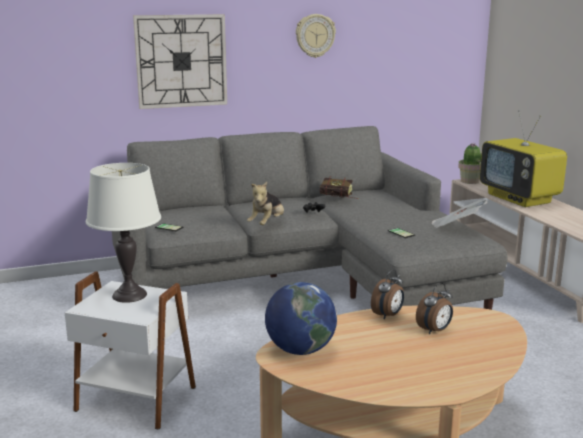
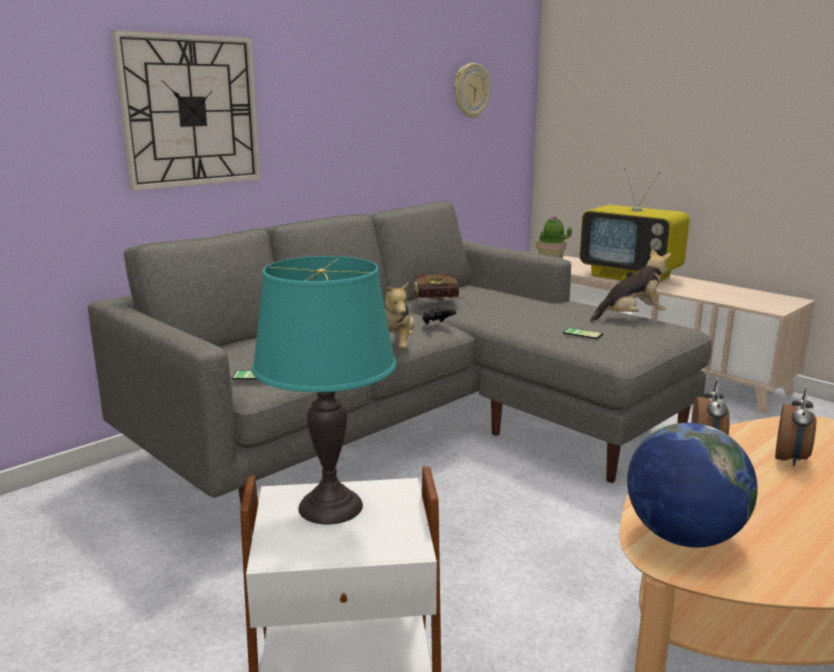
camera: 25 degrees left, 0 degrees up
white table lamp [86,163,161,303] -> turquoise table lamp [252,256,396,524]
wall clock [296,14,336,58] -> wall clock moved to [454,63,491,118]
newspaper [432,200,487,228] -> plush toy [590,249,671,322]

